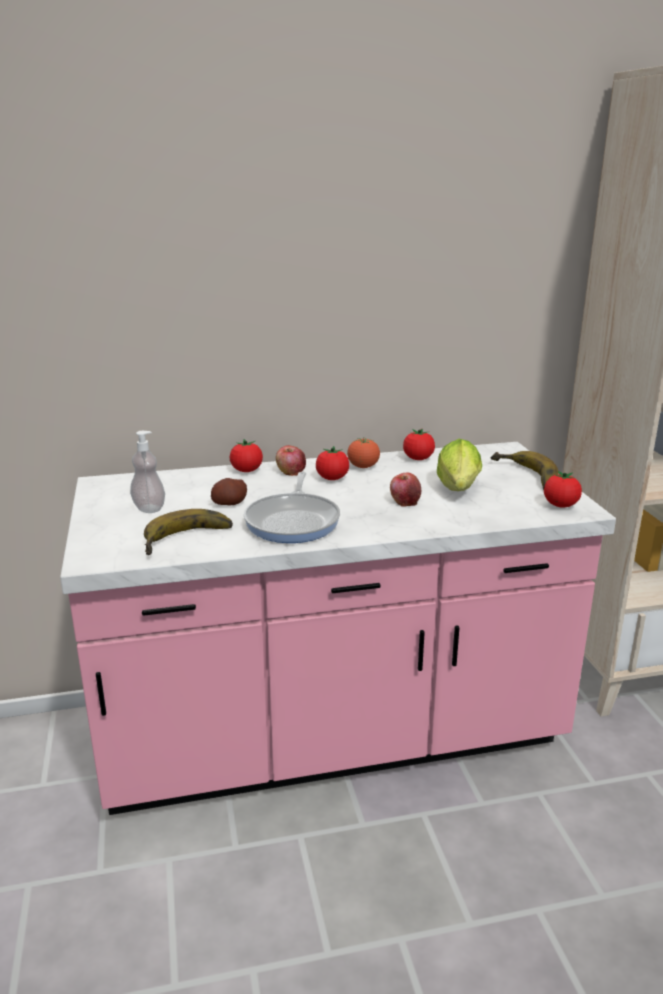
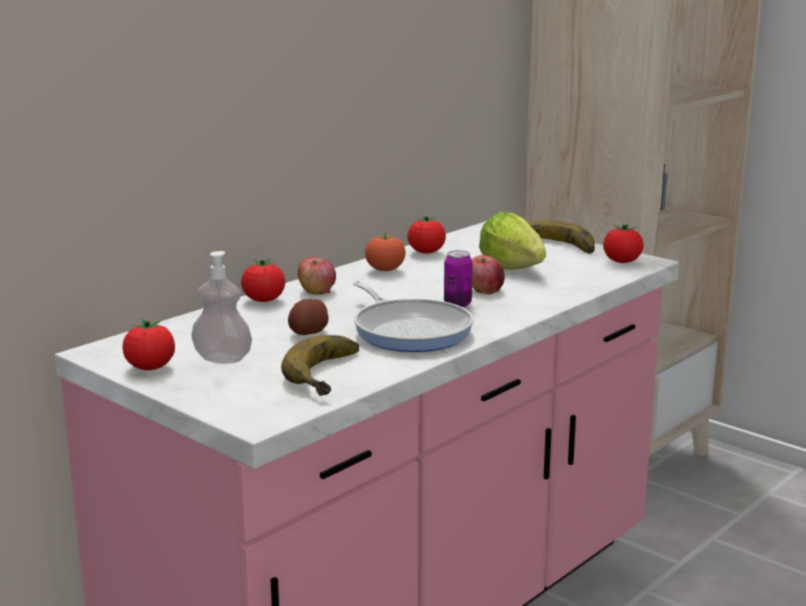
camera: 35 degrees left, 5 degrees down
tomato [316,446,349,480] -> tomato moved to [123,319,175,370]
none -> can [444,250,473,307]

